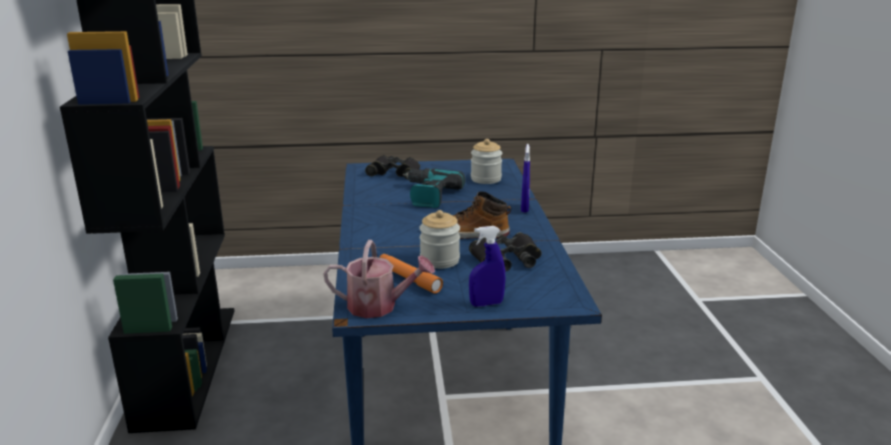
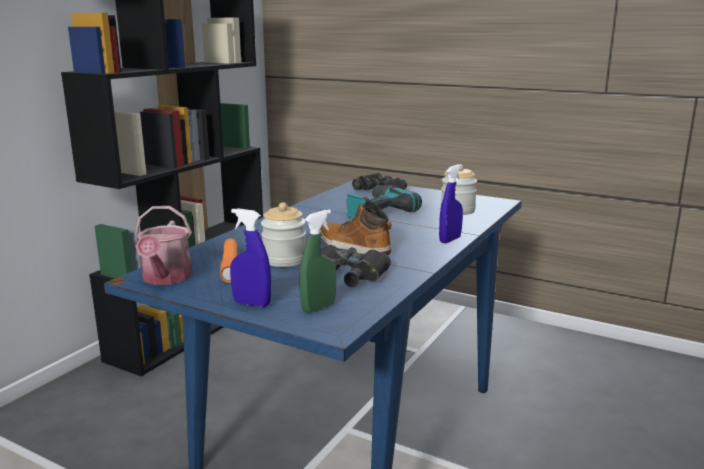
camera: 35 degrees right, 5 degrees down
watering can [323,240,435,318] -> watering can turned 45 degrees clockwise [135,206,193,285]
none -> green spray bottle [299,210,336,313]

